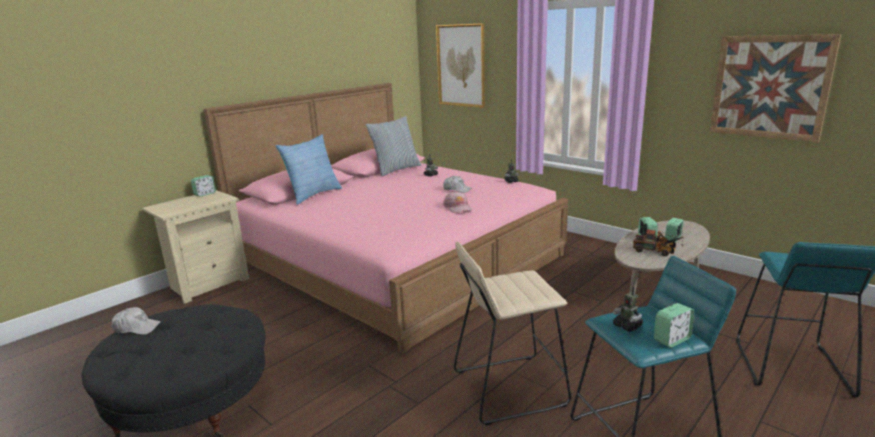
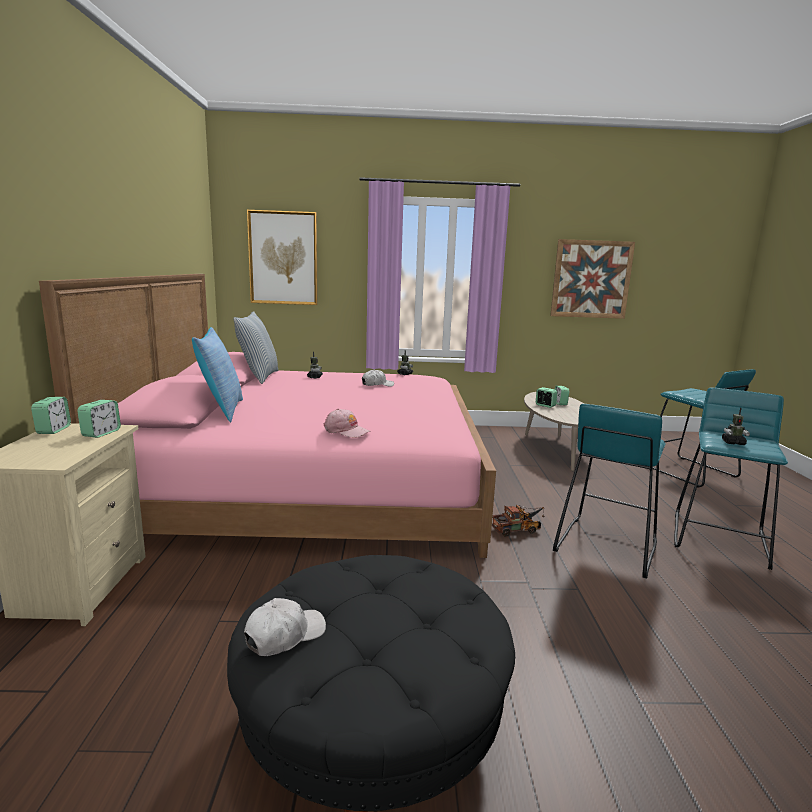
camera: 45 degrees left, 5 degrees down
pink cap [443,191,472,213] -> pink cap moved to [323,409,370,438]
beige stool [454,242,571,425] -> turquoise stool [553,404,666,579]
toy truck [633,229,684,256] -> toy truck moved to [492,505,544,537]
alarm clock [654,303,694,348] -> alarm clock moved to [77,400,121,438]

